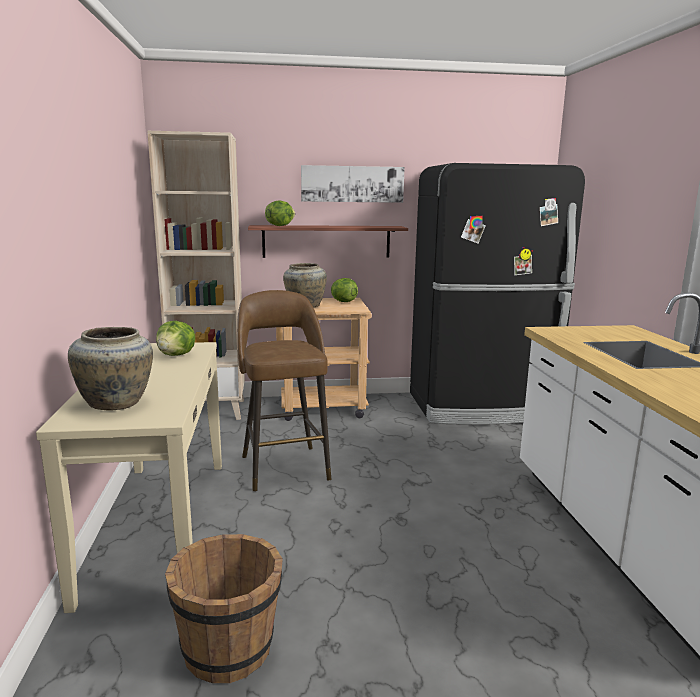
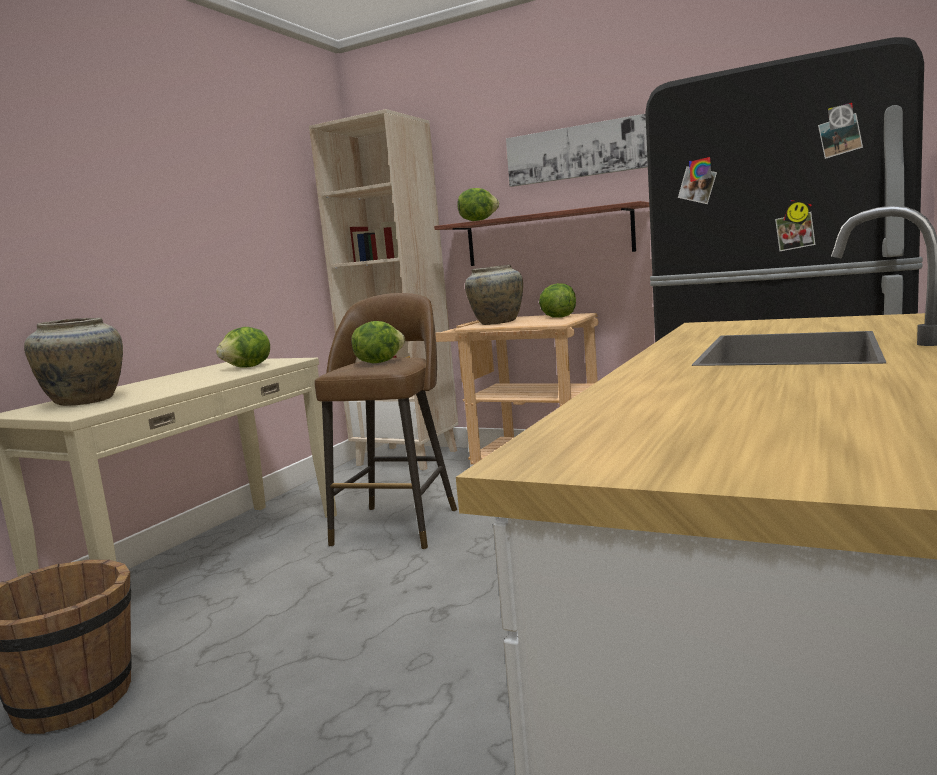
camera: 35 degrees right, 5 degrees down
none -> lettuce [351,321,405,363]

